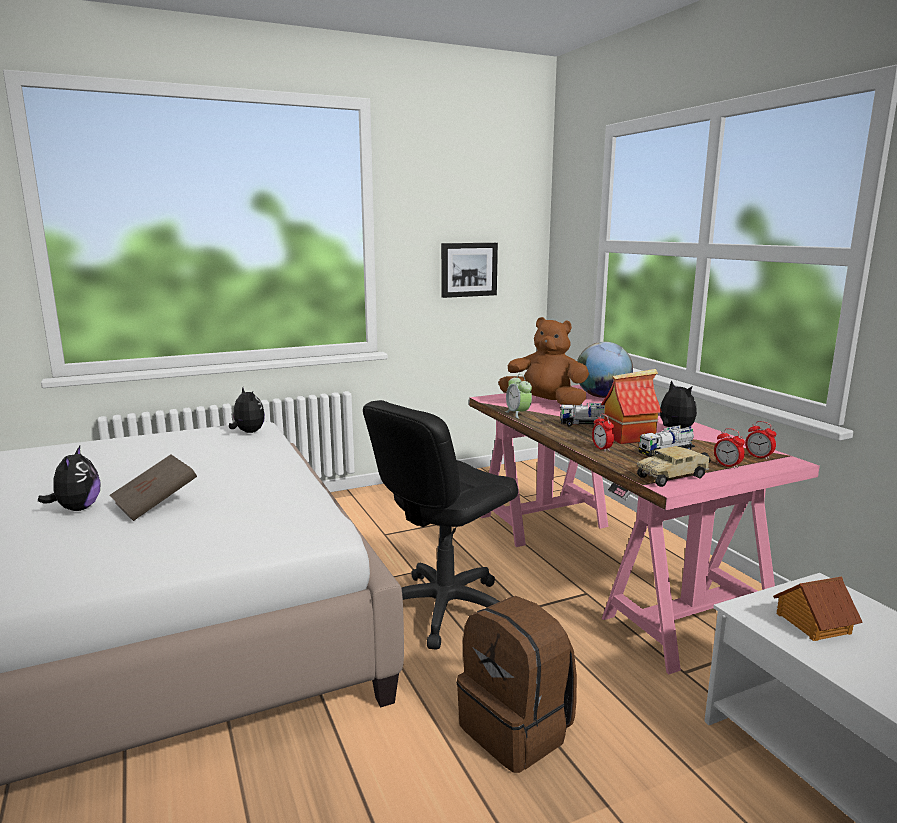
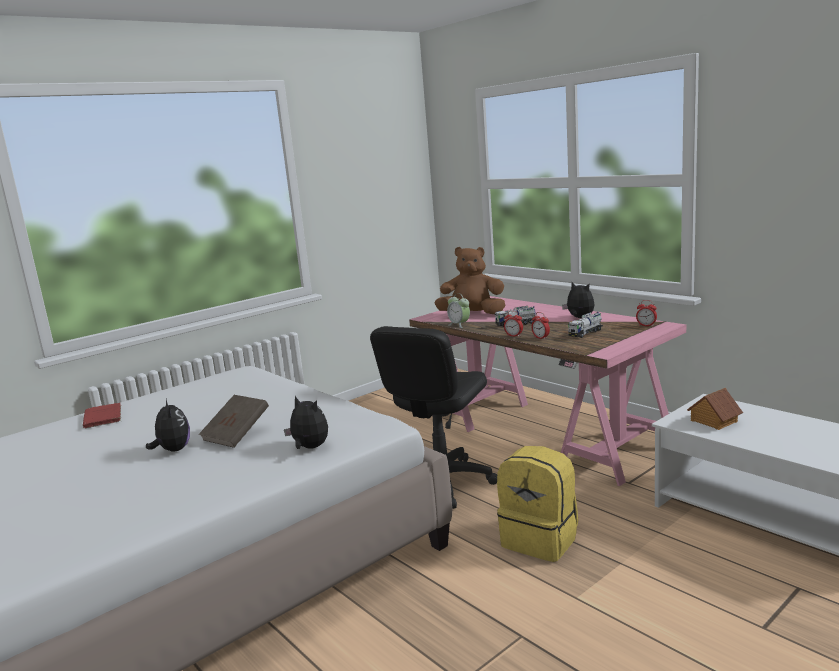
camera: 15 degrees left, 0 degrees up
plush toy [229,388,265,433] -> plush toy moved to [284,396,328,449]
picture [441,243,498,298] -> none
brown backpack [457,596,577,773] -> yellow backpack [497,446,578,562]
globe [577,342,633,398] -> none
toy house [601,369,662,444] -> none
toy truck [637,446,711,487] -> none
alarm clock [714,428,745,469] -> alarm clock moved to [504,311,523,337]
none -> red book [83,403,121,428]

